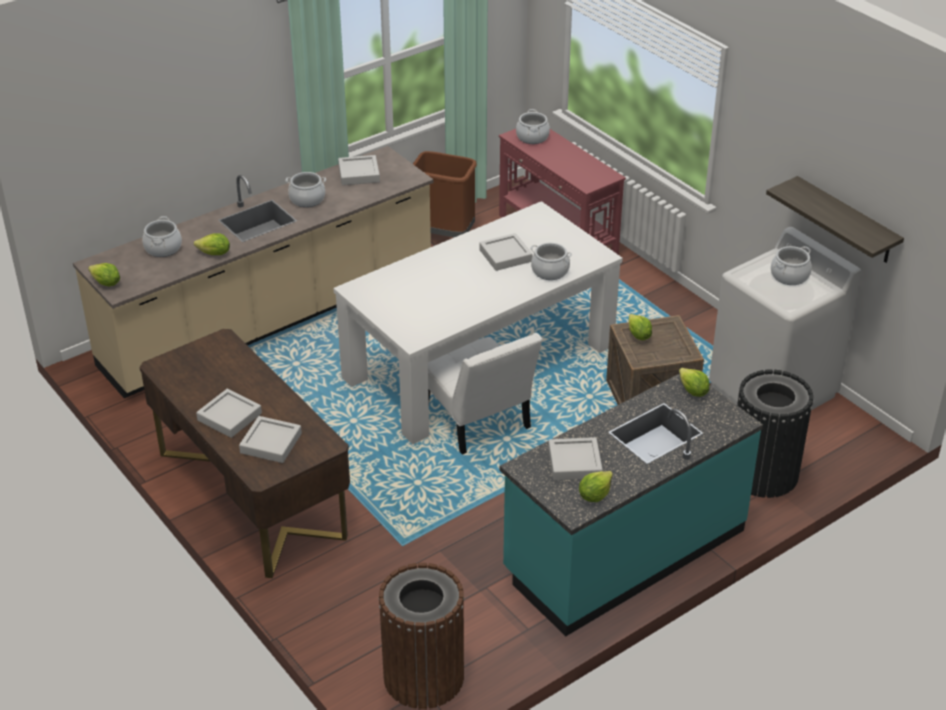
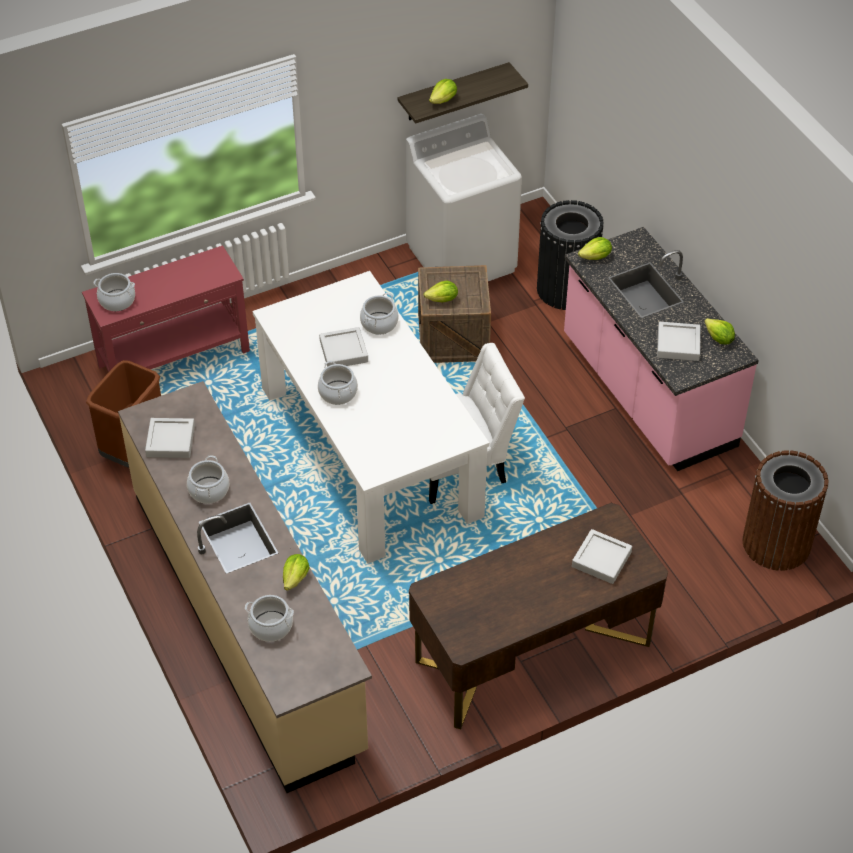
camera: 80 degrees left, 10 degrees up
lettuce [88,263,120,286] -> lettuce moved to [429,79,457,104]
grey tray [196,389,262,438] -> none
turquoise counter [500,373,763,636] -> pink counter [564,227,759,471]
cooking pot [771,246,812,285] -> cooking pot moved to [318,361,358,405]

